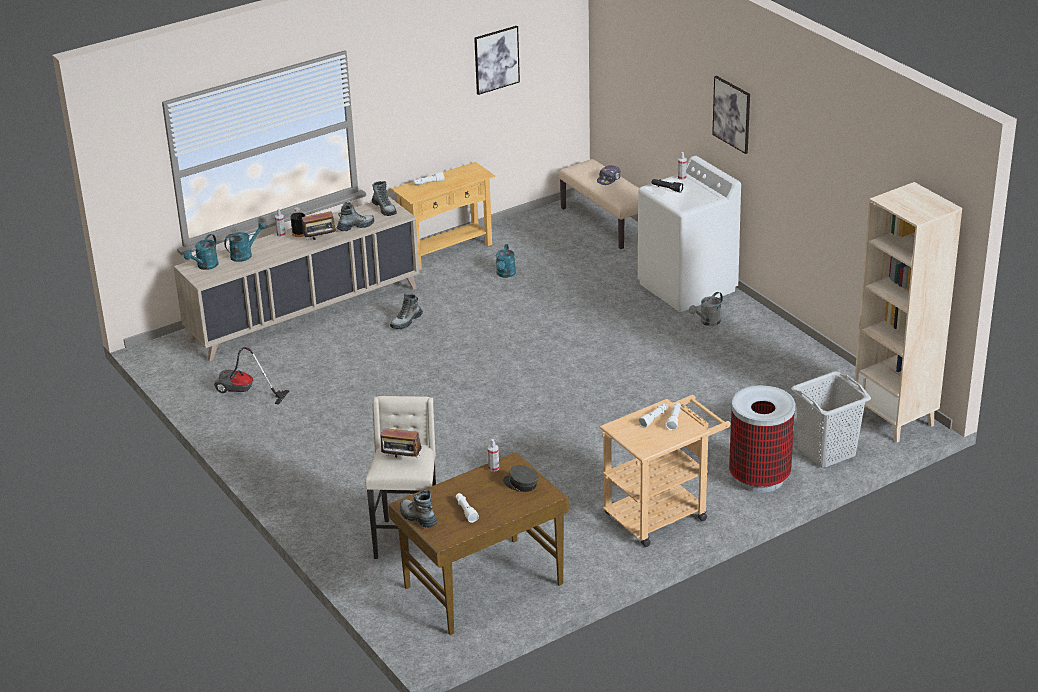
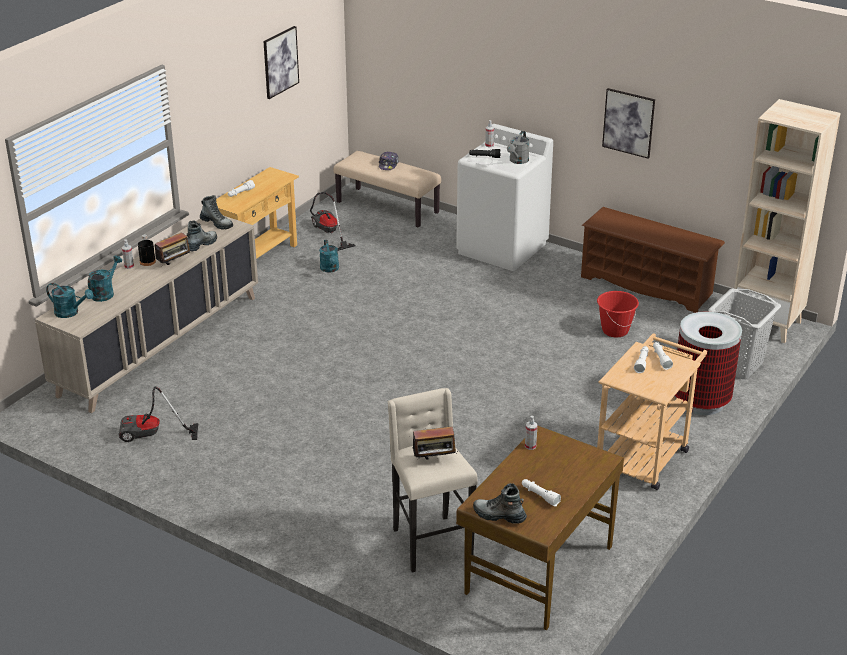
camera: 25 degrees left, 0 degrees up
turquoise watering can [184,234,219,270] -> turquoise watering can turned 75 degrees counterclockwise [46,283,93,318]
boot [390,293,423,329] -> none
grey cap [503,465,538,492] -> none
grey watering can [689,292,723,326] -> grey watering can moved to [507,131,529,164]
picture [712,76,750,154] -> picture moved to [602,88,655,159]
none -> vacuum cleaner [310,192,355,251]
none -> brown shoe rack [581,207,725,313]
none -> red bucket [597,291,639,337]

